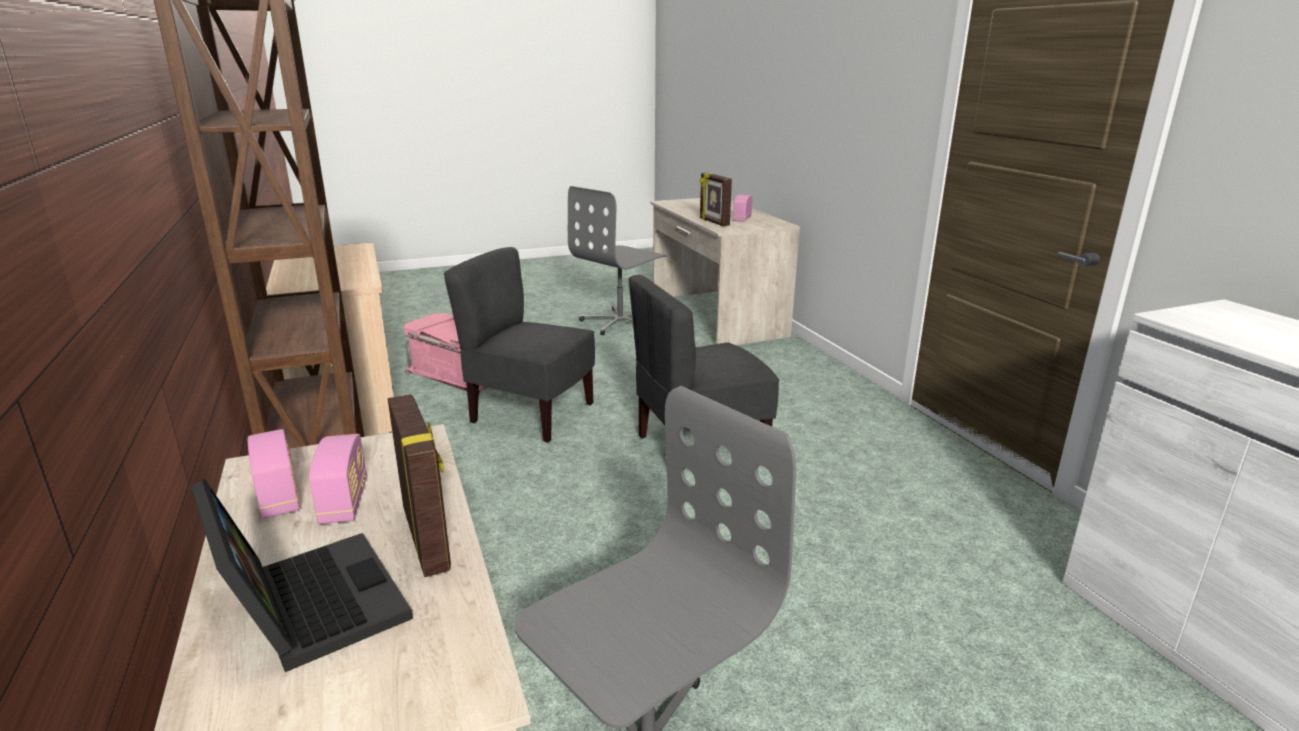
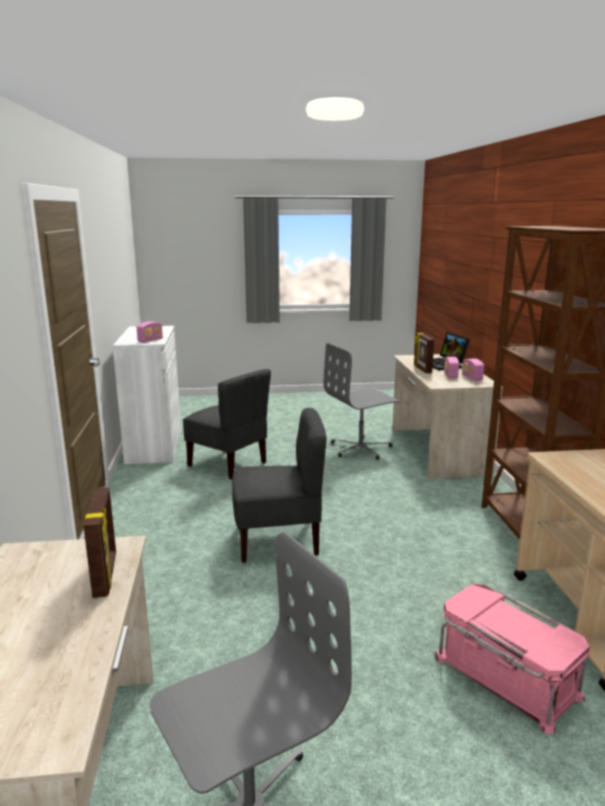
camera: 165 degrees left, 5 degrees down
grey chair [444,247,595,443] -> grey chair moved to [183,369,271,480]
radio [733,195,753,222] -> radio moved to [137,321,163,343]

